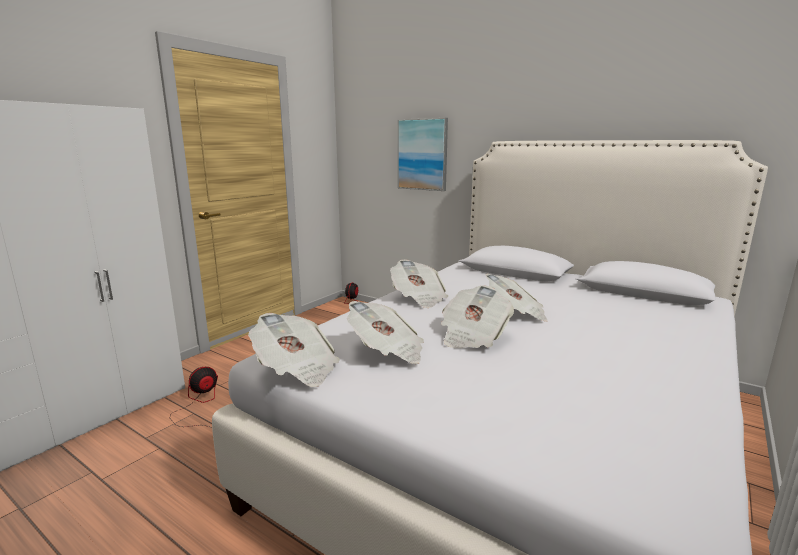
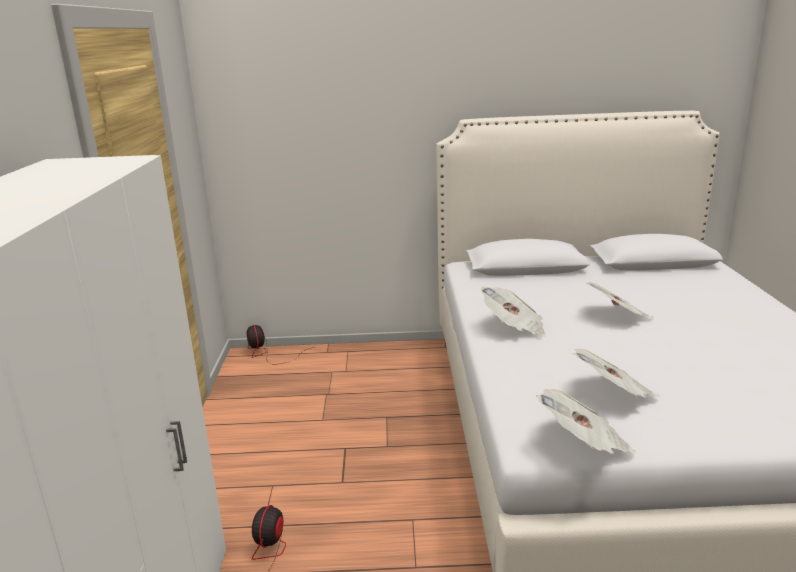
camera: 35 degrees left, 5 degrees up
picture [398,118,448,191] -> none
newspaper [441,285,514,348] -> none

